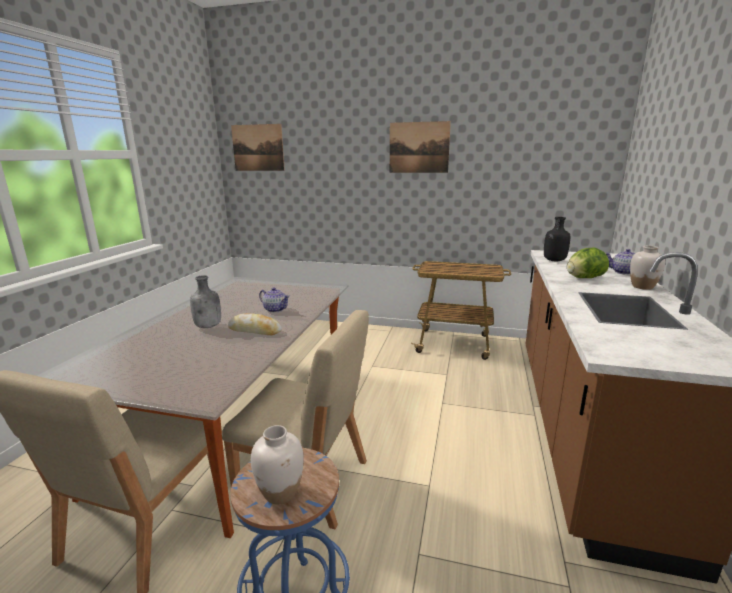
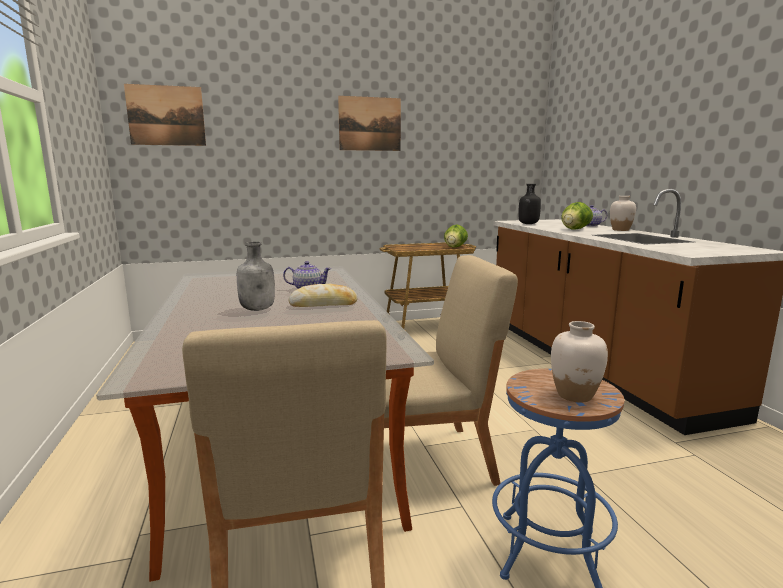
camera: 30 degrees left, 5 degrees down
none -> lettuce [444,224,468,248]

